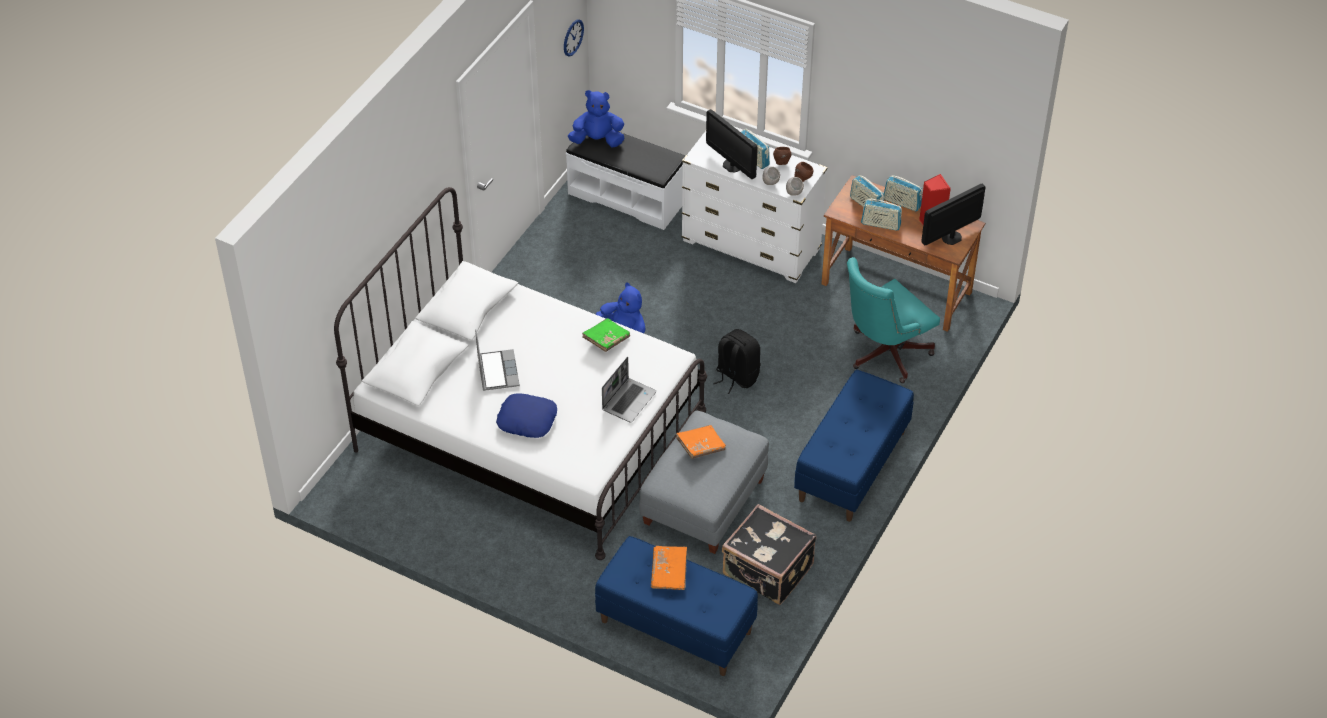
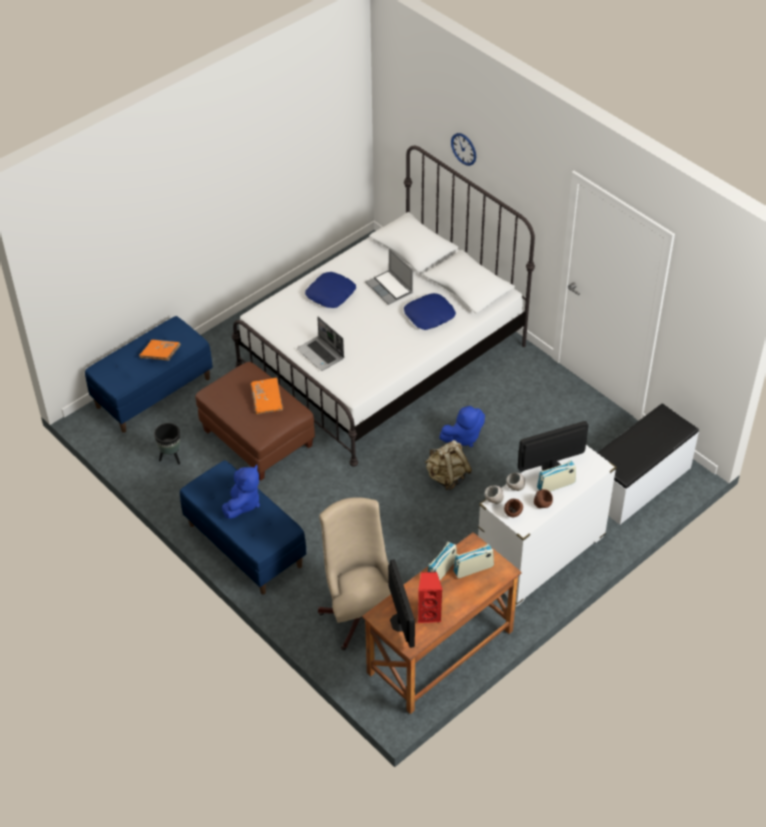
camera: 110 degrees right, 0 degrees up
laptop [475,330,520,391] -> laptop turned 45 degrees clockwise [365,248,413,305]
wall clock [564,19,584,57] -> wall clock moved to [451,133,476,166]
blue plush toy [568,90,624,147] -> blue plush toy moved to [222,465,260,519]
green book [582,318,630,352] -> none
grey ottoman [639,411,769,554] -> brown ottoman [195,362,315,481]
black backpack [713,329,760,394] -> none
black suitcase [722,504,816,605] -> black planter [154,423,180,465]
turquoise office chair [847,257,940,383] -> beige office chair [318,497,391,650]
radio [884,175,923,211] -> none
none -> blue pillow [404,293,456,330]
none -> beige backpack [425,440,472,490]

